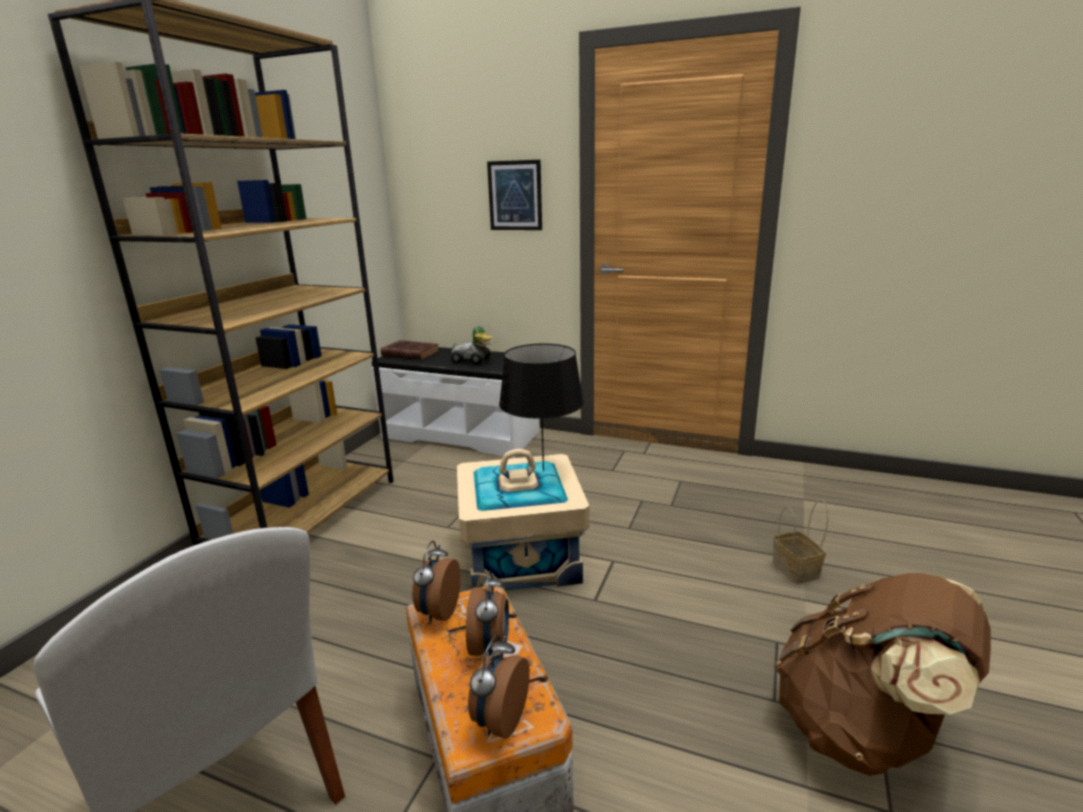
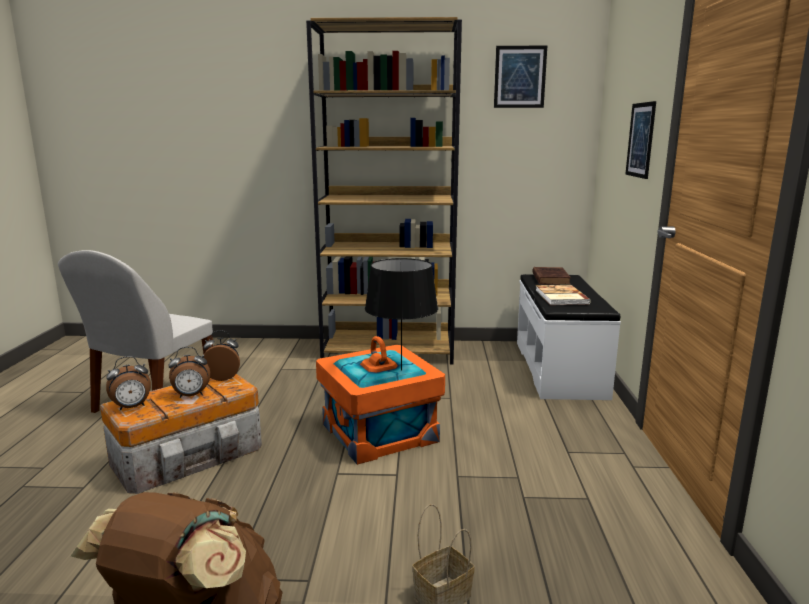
camera: 70 degrees right, 5 degrees down
toy car [451,326,494,365] -> book [536,285,591,305]
beige storage box [457,449,589,591] -> orange storage box [316,336,445,465]
alarm clock [468,634,530,739] -> alarm clock turned 150 degrees clockwise [106,356,151,411]
none -> picture [494,46,547,108]

